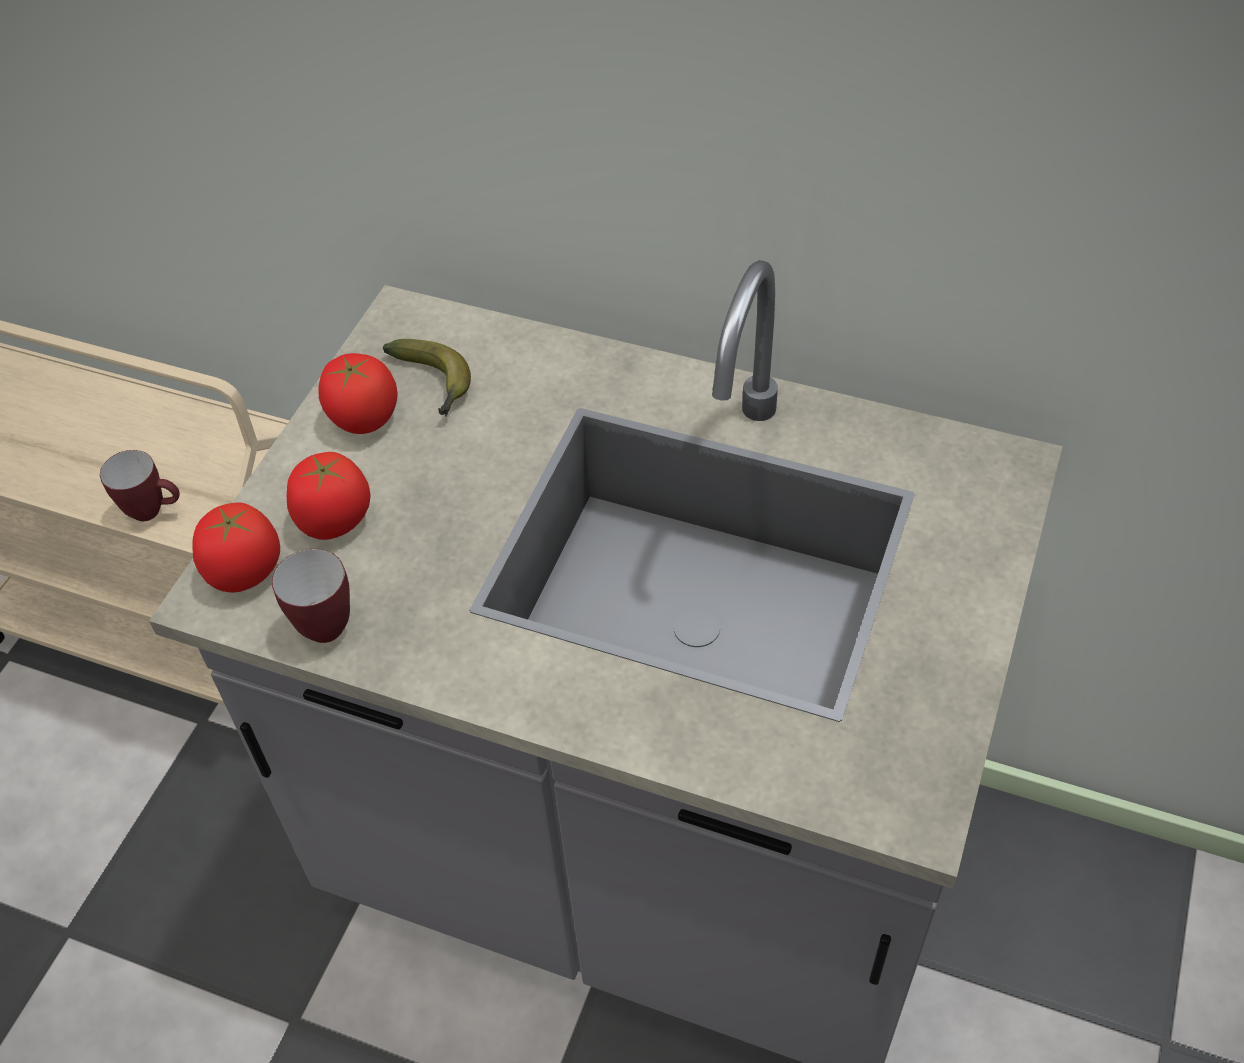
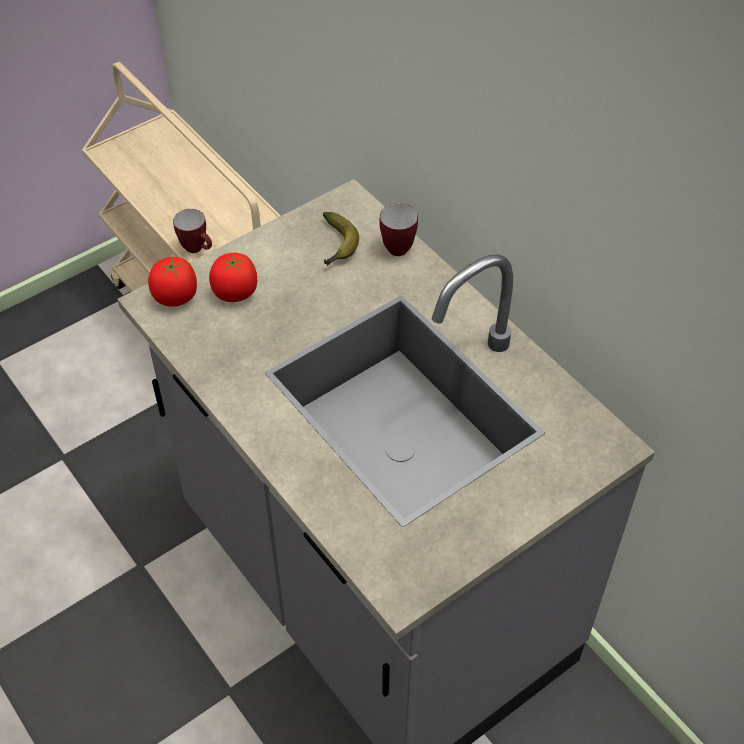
camera: 30 degrees right, 0 degrees up
mug [272,549,350,643] -> mug moved to [380,203,418,256]
tomato [318,353,398,434] -> none

